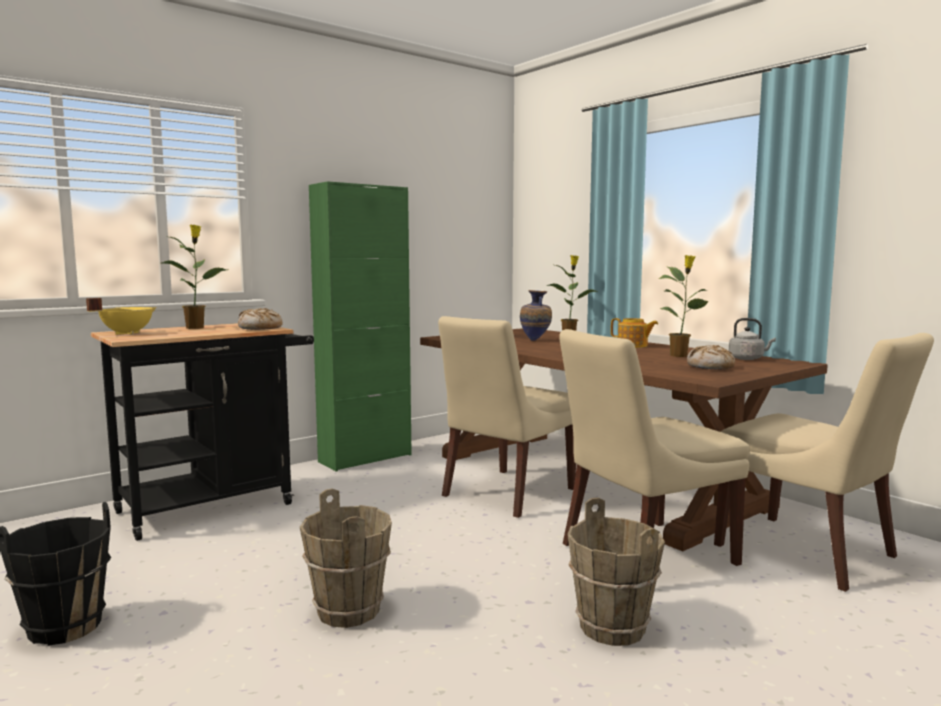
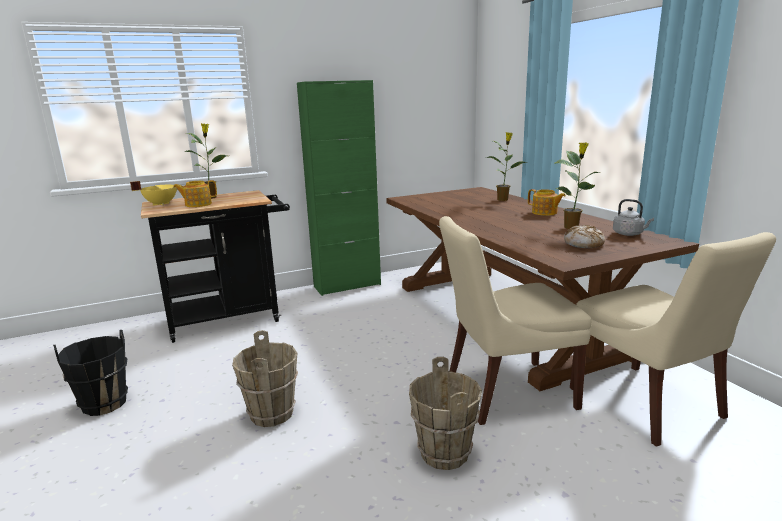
camera: 15 degrees right, 10 degrees up
bread [238,308,283,330] -> none
beige chair [438,316,576,518] -> none
vase [520,290,552,341] -> none
none -> teapot [173,180,217,207]

